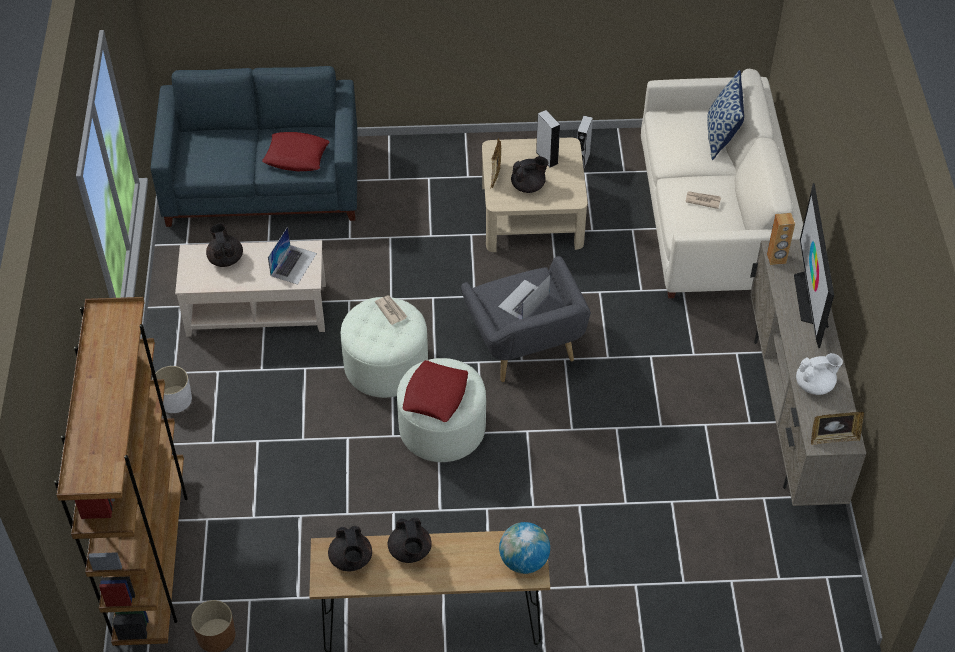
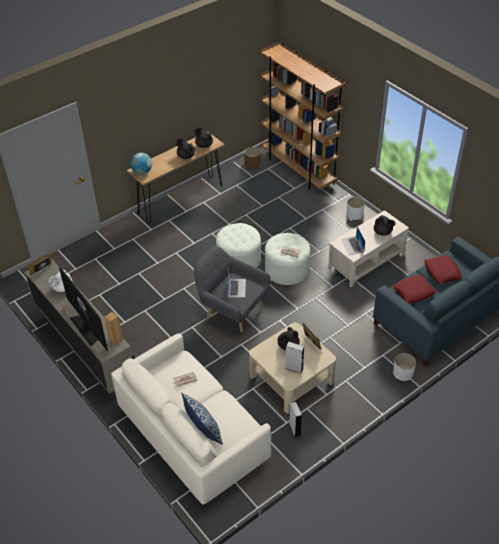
camera: 145 degrees right, 5 degrees down
red pillow [402,360,468,422] -> red pillow moved to [424,255,462,284]
none -> white planter [393,353,416,381]

